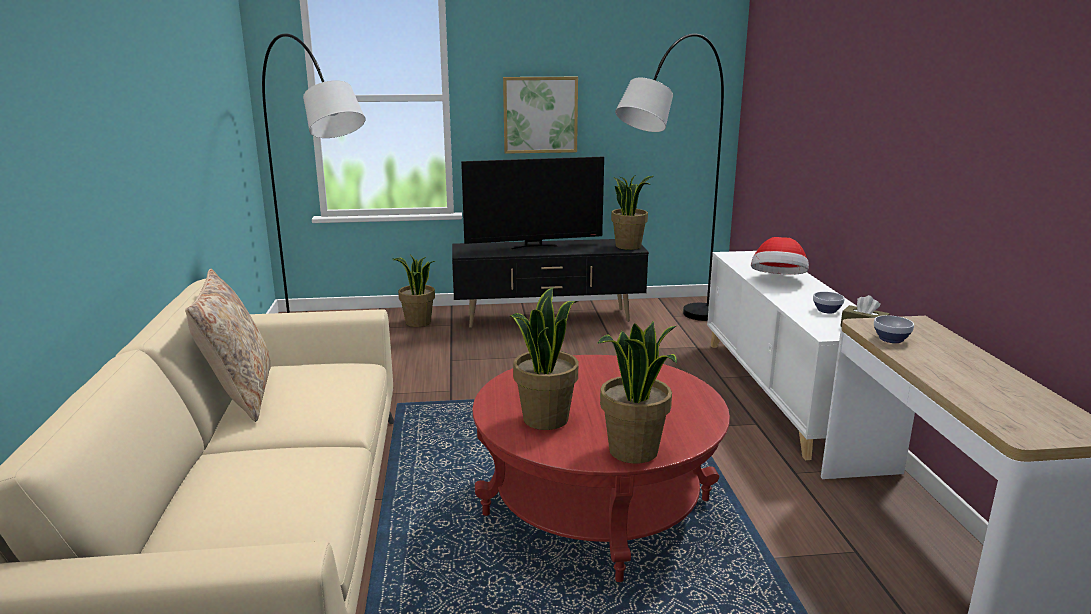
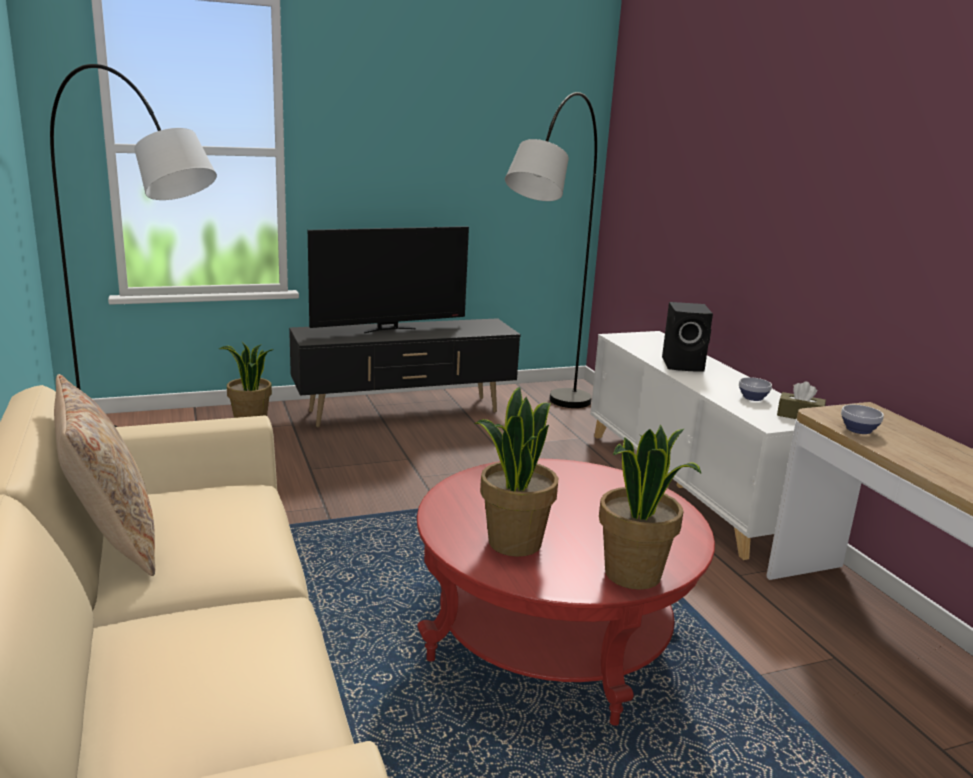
camera: 15 degrees left, 0 degrees up
picture [503,77,578,154] -> none
potted plant [611,174,653,250] -> none
hat [751,237,809,275] -> black speaker [662,302,713,372]

